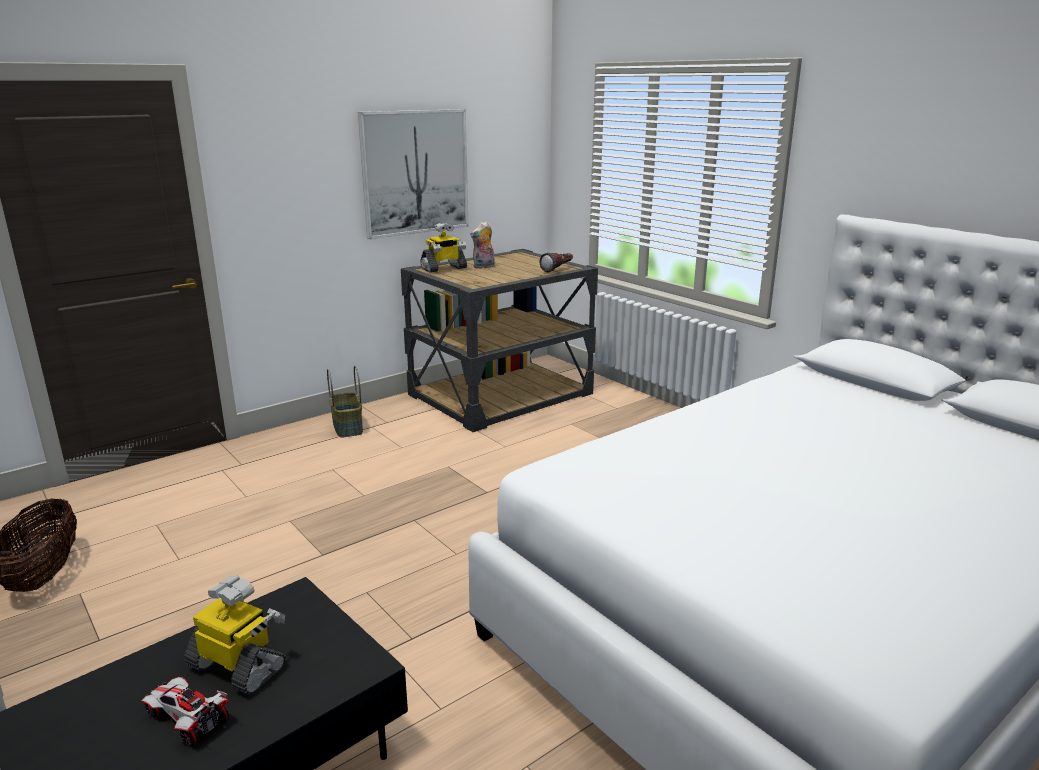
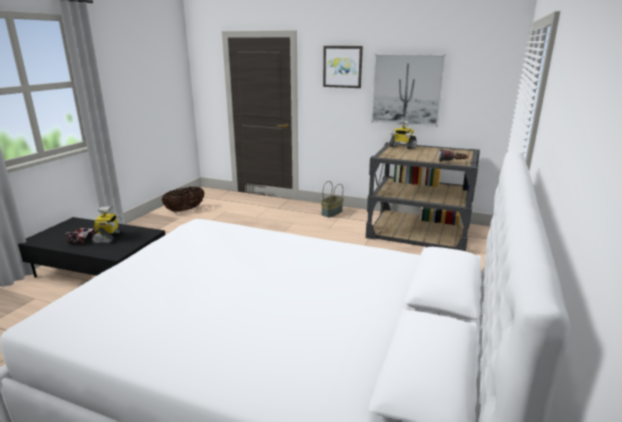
camera: 60 degrees right, 0 degrees up
plush toy [470,221,495,269] -> none
none -> picture [323,46,363,88]

